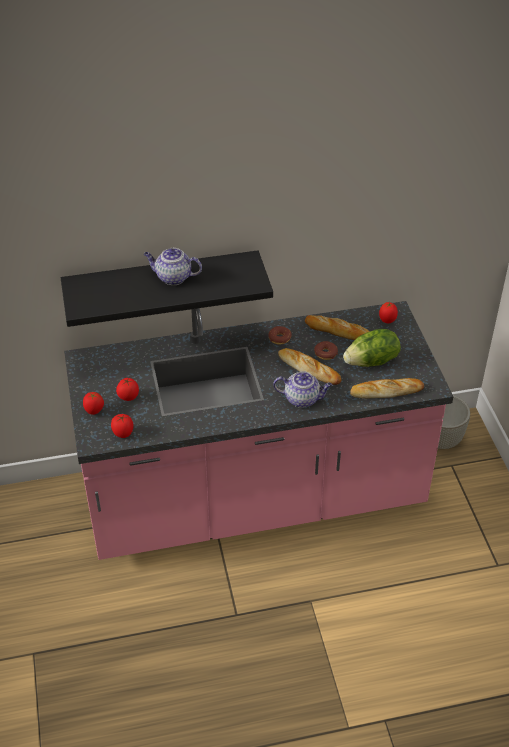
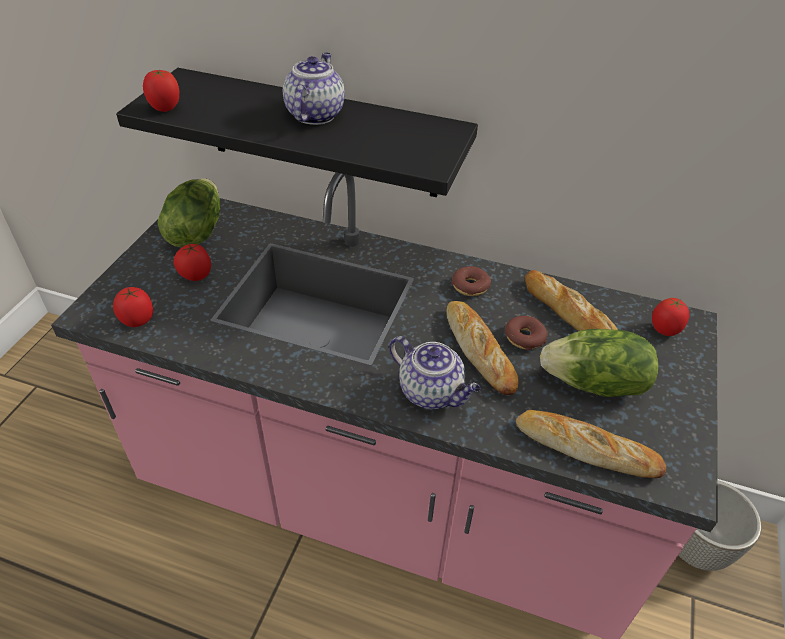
camera: 30 degrees right, 0 degrees up
tomato [83,392,104,415] -> tomato moved to [143,70,179,112]
teapot [144,248,202,285] -> teapot turned 60 degrees clockwise [283,52,345,125]
none -> lettuce [157,178,220,247]

